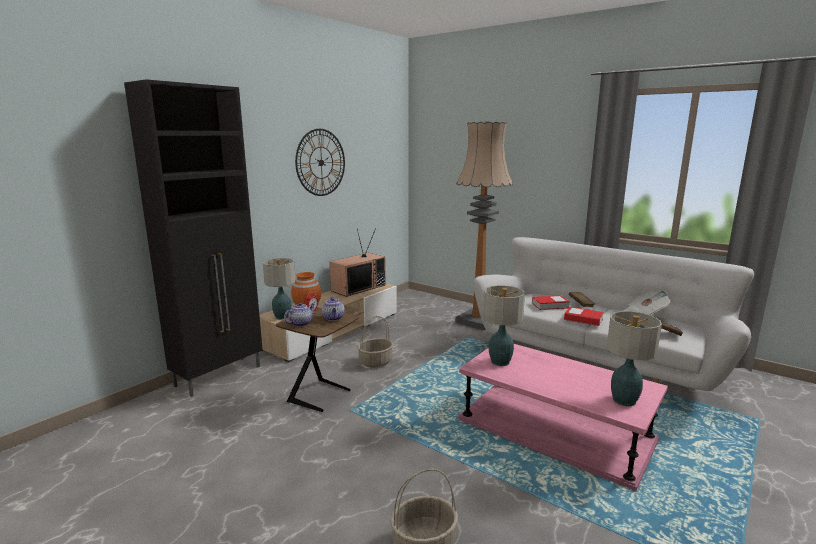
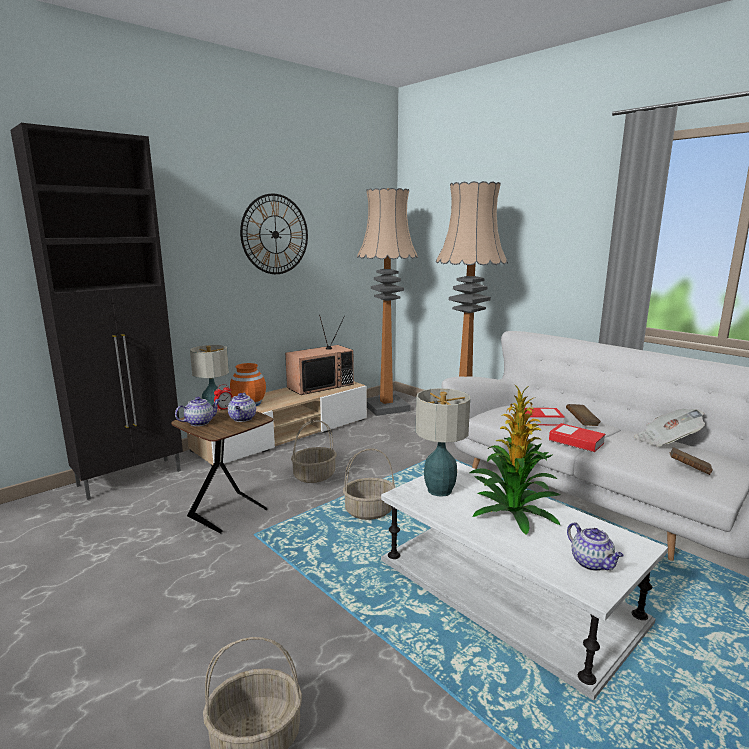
camera: 10 degrees right, 0 degrees up
pink coffee table [458,344,668,491] -> white coffee table [381,461,668,701]
table lamp [607,311,662,406] -> teapot [567,522,624,571]
none -> basket [343,448,395,520]
none -> floor lamp [357,188,418,416]
none -> potted plant [470,384,560,535]

